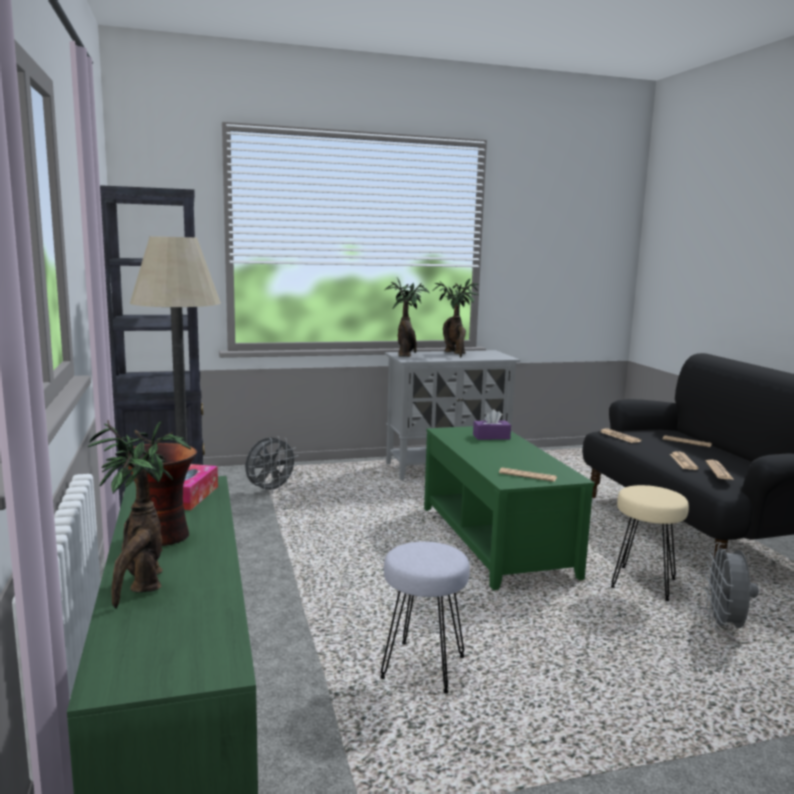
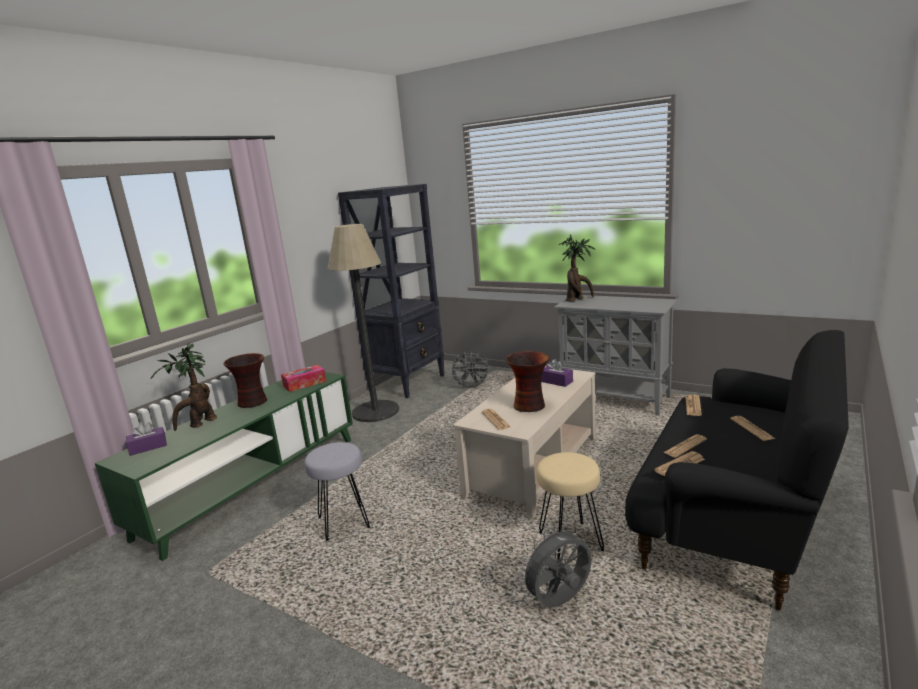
camera: 50 degrees right, 5 degrees up
green coffee table [424,426,595,590] -> beige coffee table [453,366,596,518]
potted plant [433,278,479,357] -> none
none -> purple tissue box [126,422,167,456]
none -> vase [506,351,549,412]

